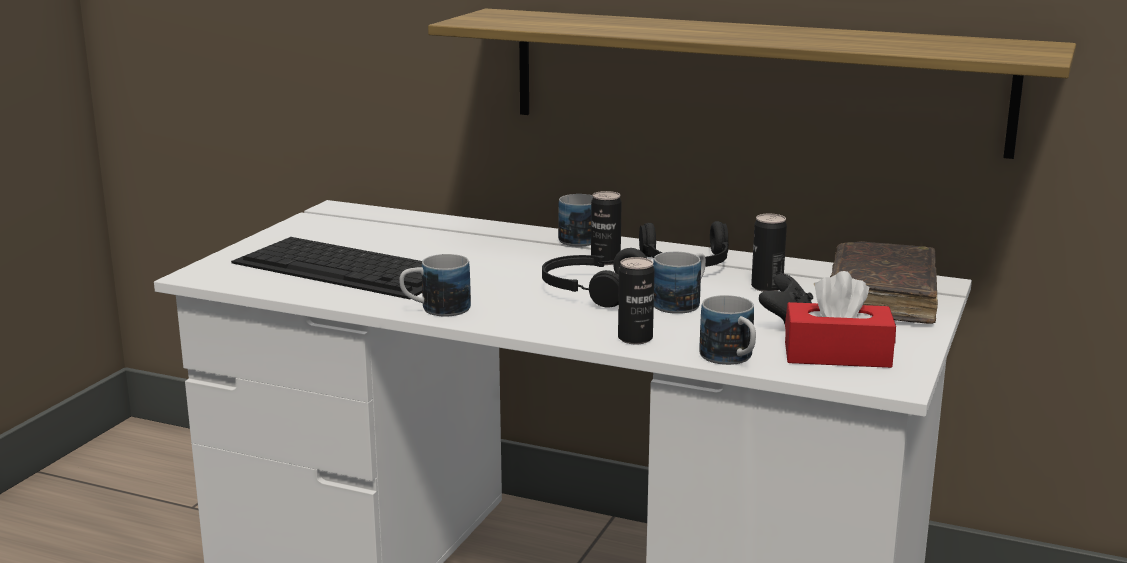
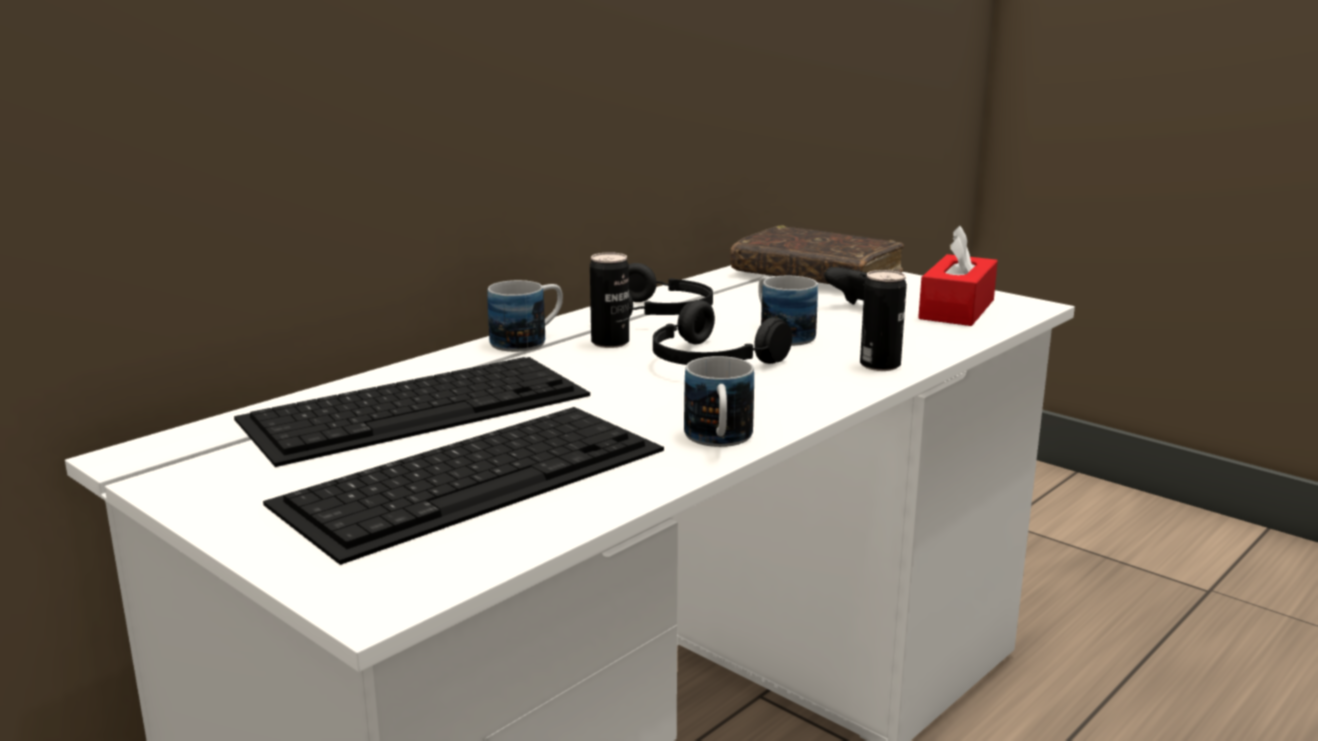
camera: 70 degrees left, 0 degrees up
shelf [428,8,1076,159] -> none
mug [699,295,756,365] -> none
can [751,214,787,292] -> none
none -> keyboard [234,357,590,467]

